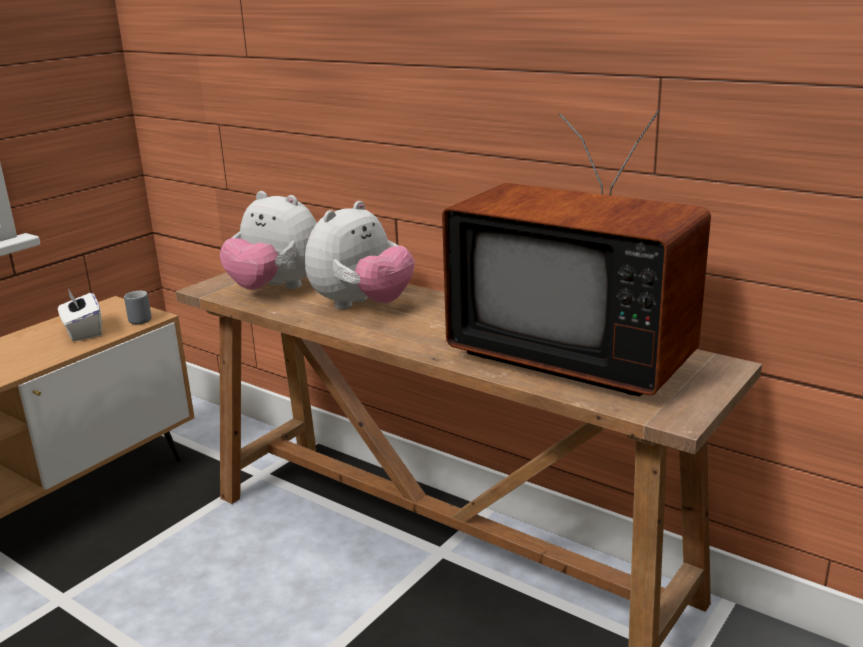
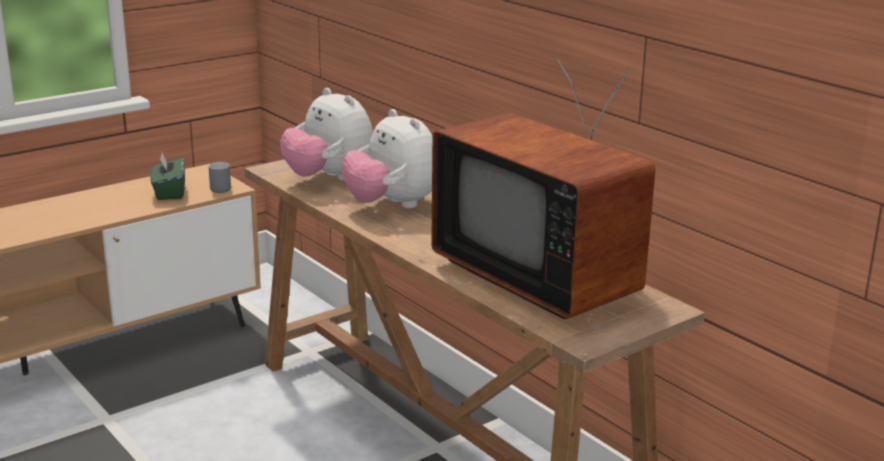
camera: 15 degrees right, 0 degrees up
white tissue box [58,289,102,341] -> green tissue box [150,152,185,200]
plush toy [305,201,415,309] -> plush toy turned 90 degrees clockwise [342,109,433,208]

